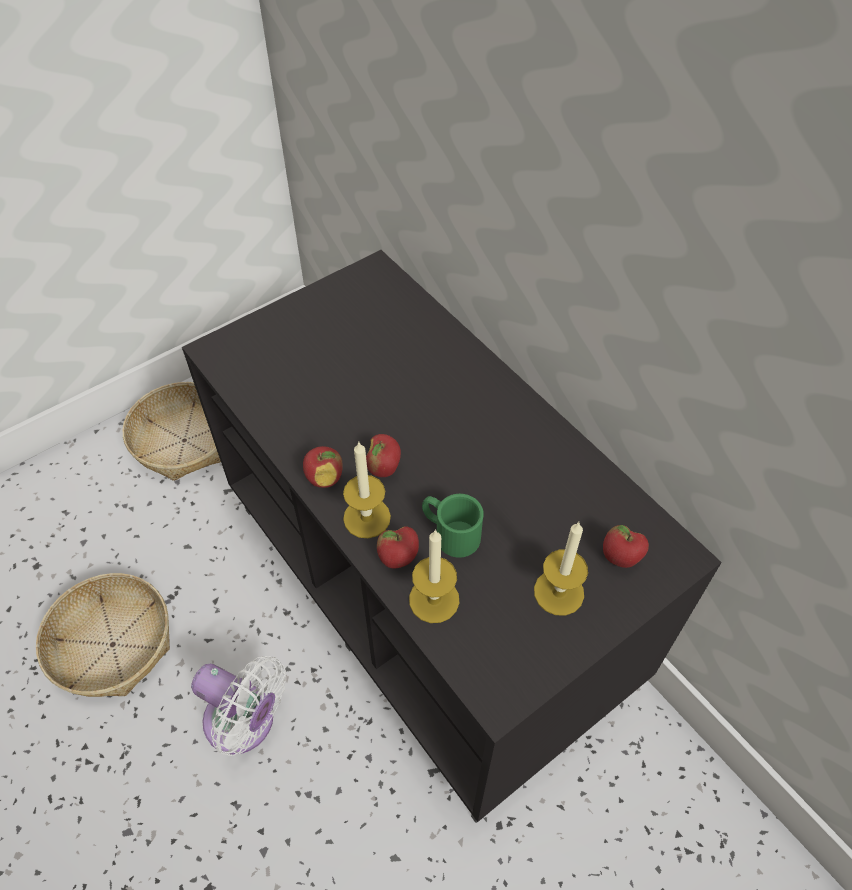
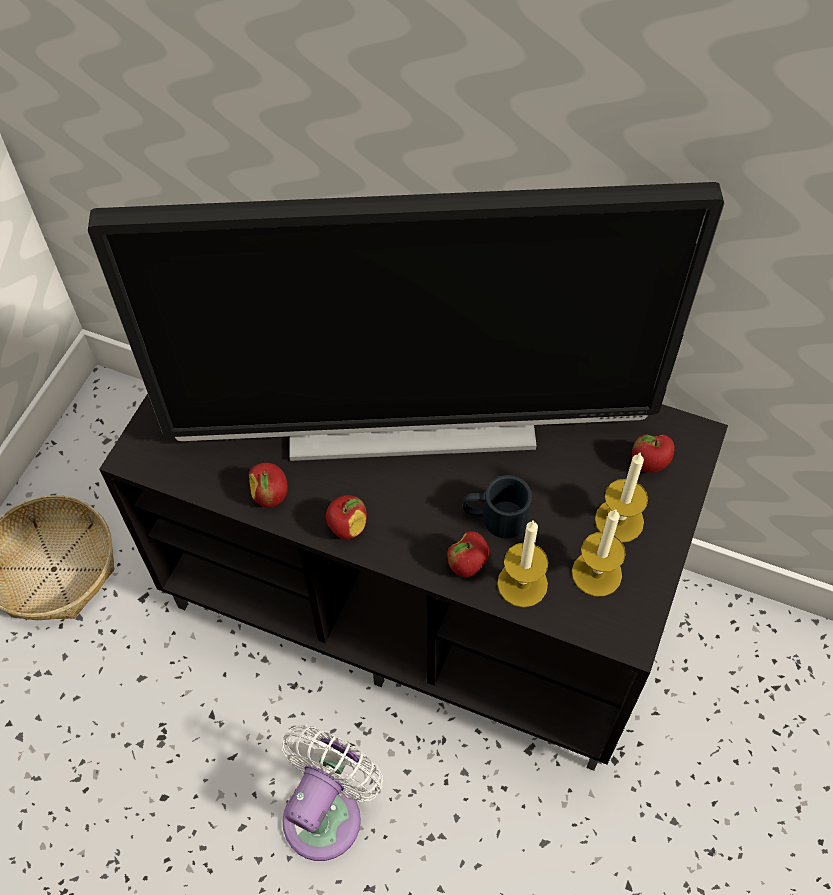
camera: 30 degrees left, 5 degrees up
basket [36,573,170,697] -> none
white fan [191,656,286,756] -> white fan turned 60 degrees counterclockwise [282,725,383,861]
candle [343,442,391,538] -> candle moved to [572,509,626,597]
apple [366,434,401,477] -> apple moved to [249,463,288,507]
green mug [422,494,484,558] -> black mug [463,475,532,539]
none -> television [88,182,724,461]

